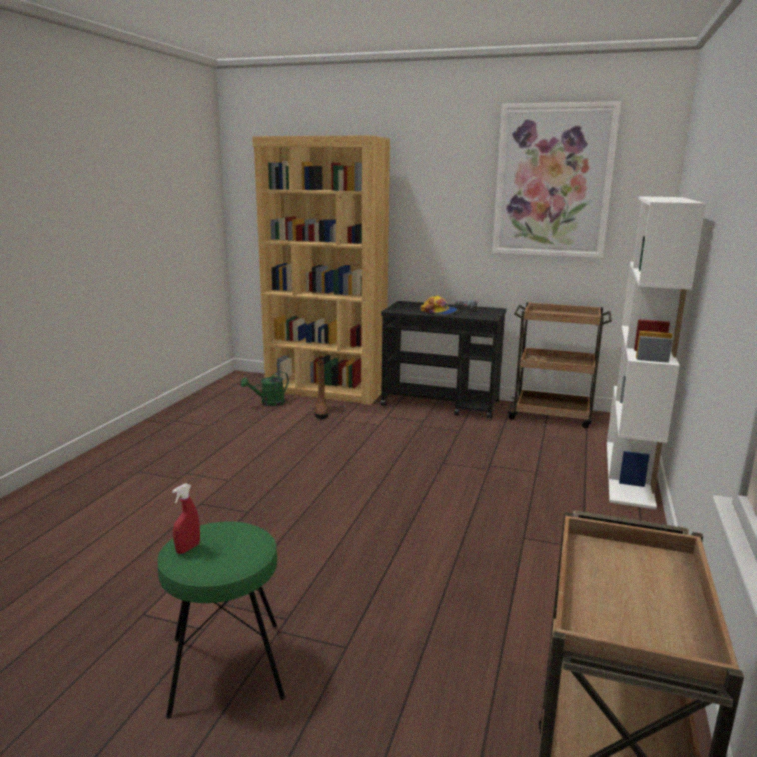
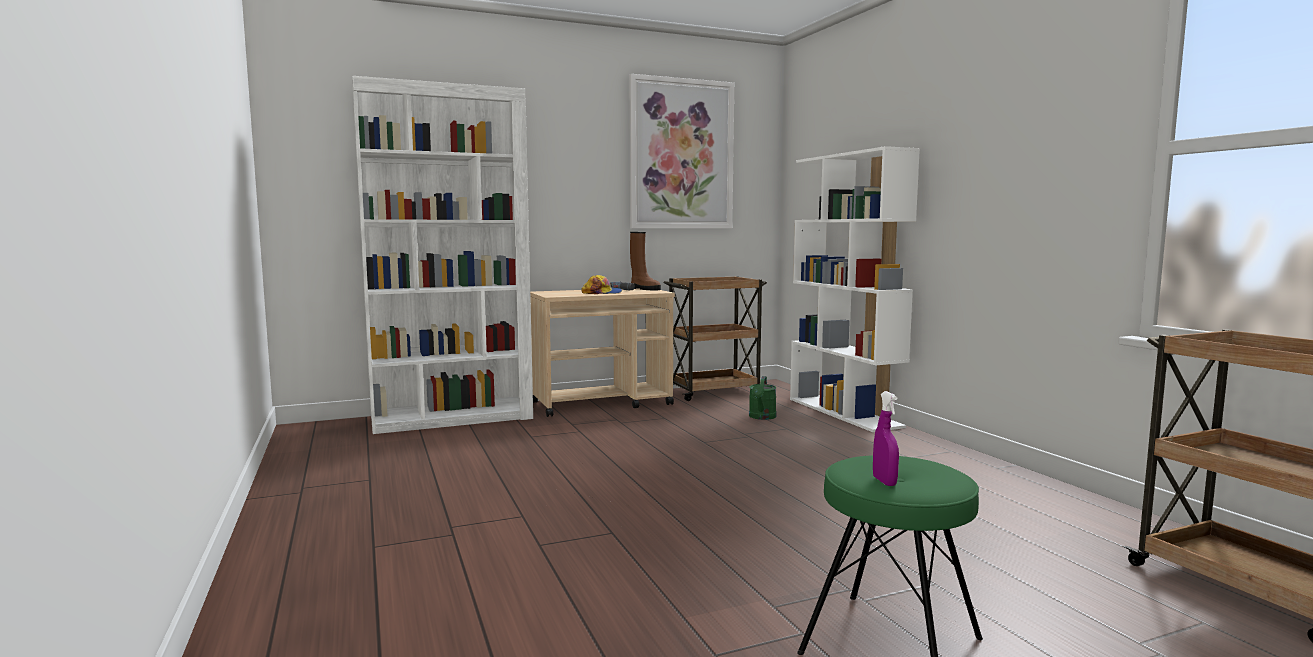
camera: 40 degrees left, 10 degrees down
red spray bottle [172,483,200,554] -> purple spray bottle [873,391,899,486]
green watering can [241,371,289,406] -> green watering can moved to [749,376,776,420]
brown bookcase [252,135,390,405] -> white bookcase [353,76,533,434]
brown boot [315,358,328,419] -> brown boot moved to [630,232,661,290]
black cart [381,301,506,419] -> beige cart [530,289,675,417]

